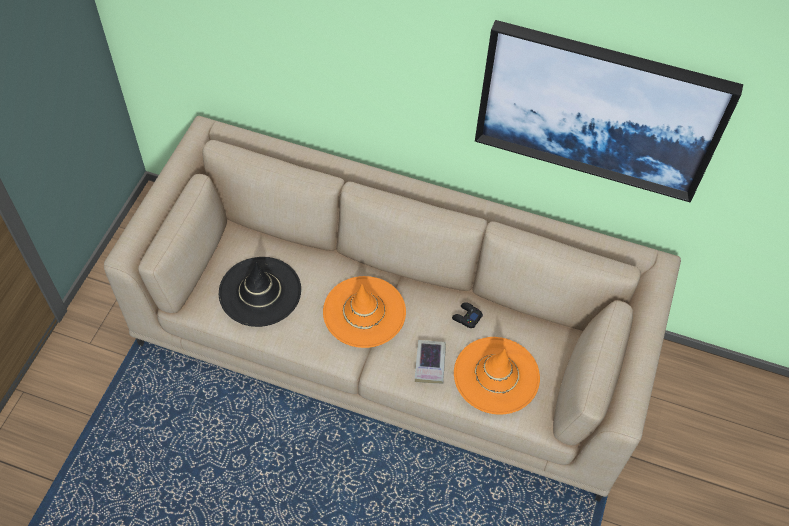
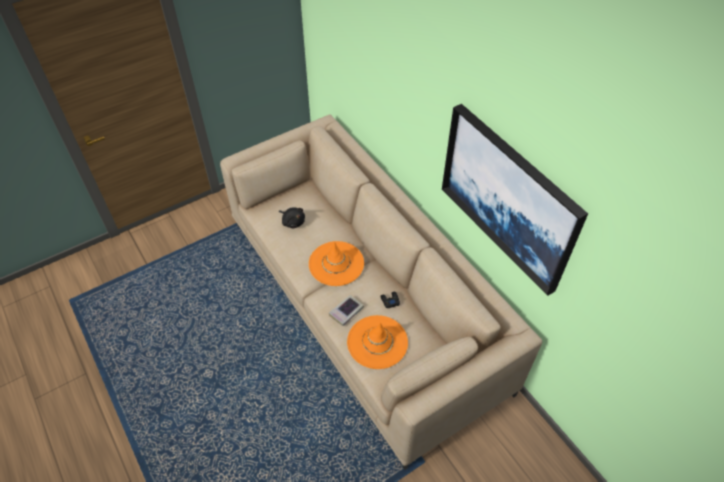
camera: 40 degrees right, 5 degrees down
black hat [219,257,301,327] -> black plush toy [279,208,305,228]

